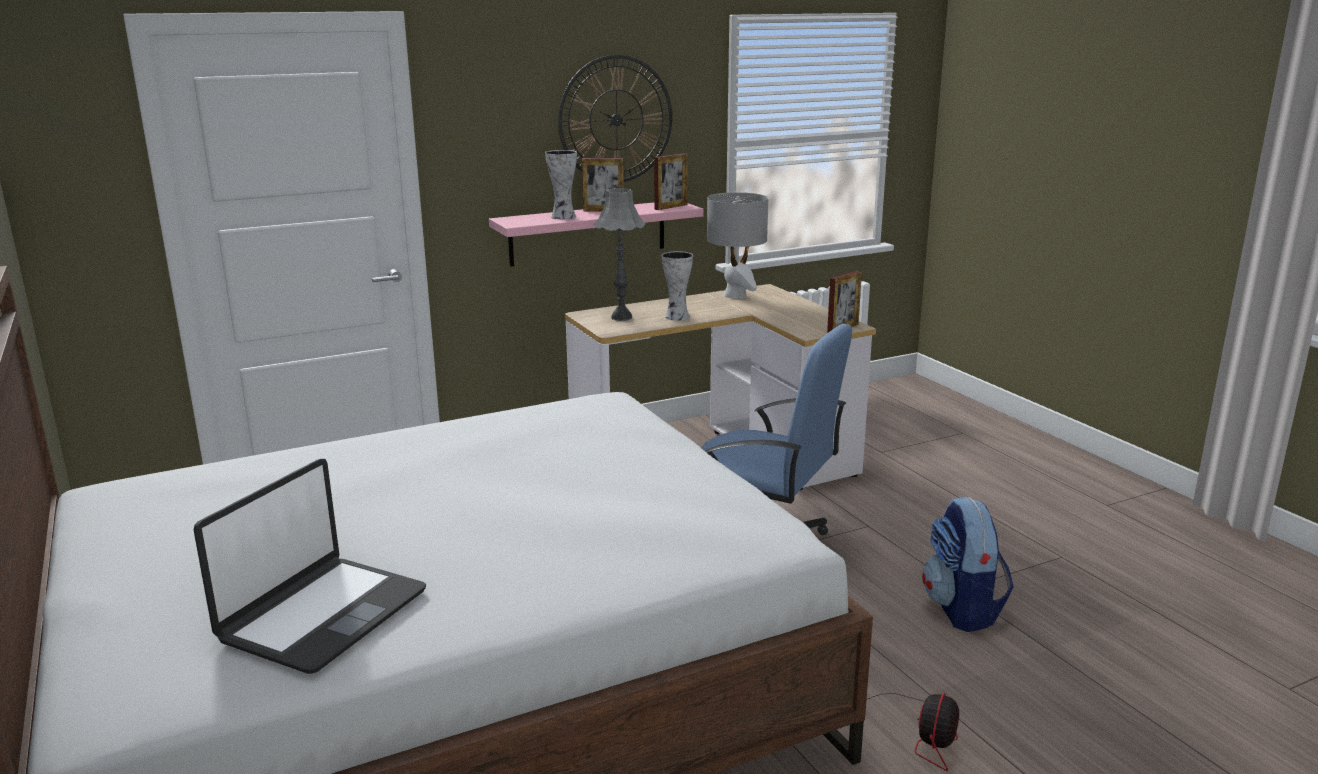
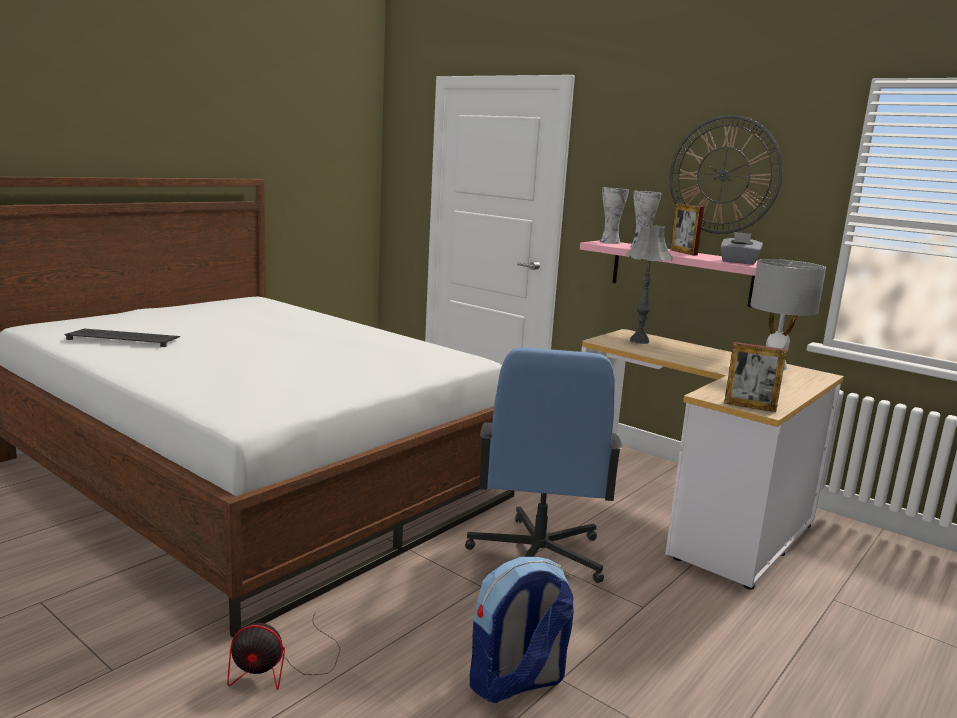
camera: 65 degrees right, 5 degrees down
laptop [194,459,426,674] -> keyboard [64,329,180,347]
picture frame [654,153,688,210] -> grey tissue box [720,232,763,264]
vase [662,251,693,321] -> vase moved to [600,188,629,244]

